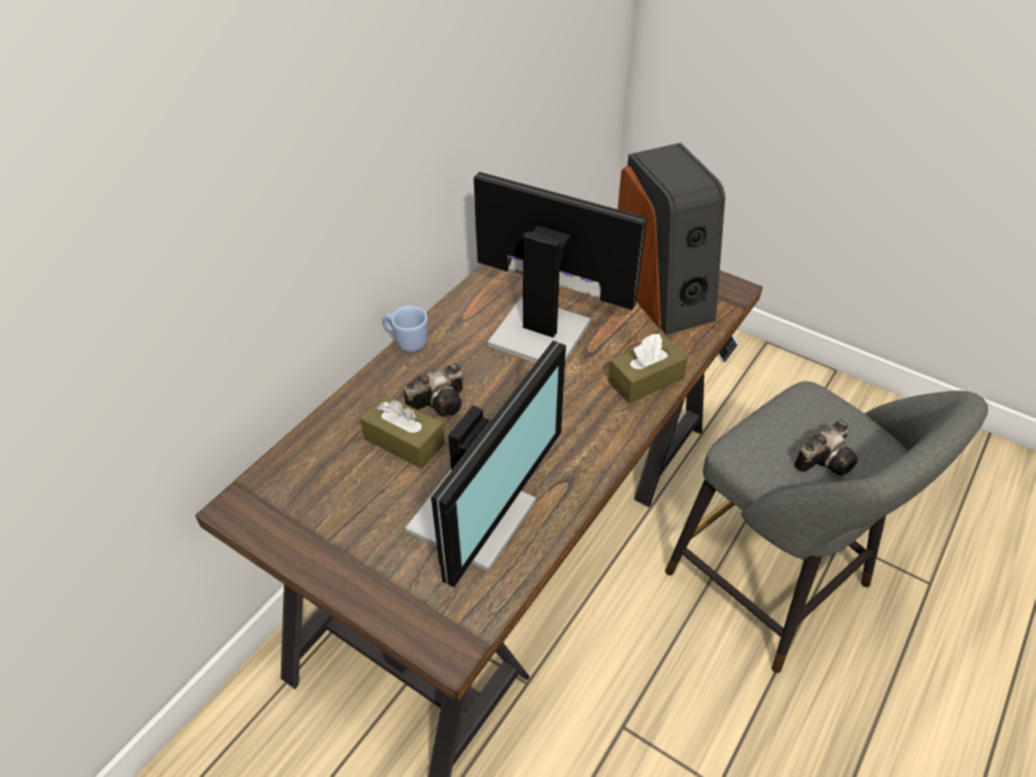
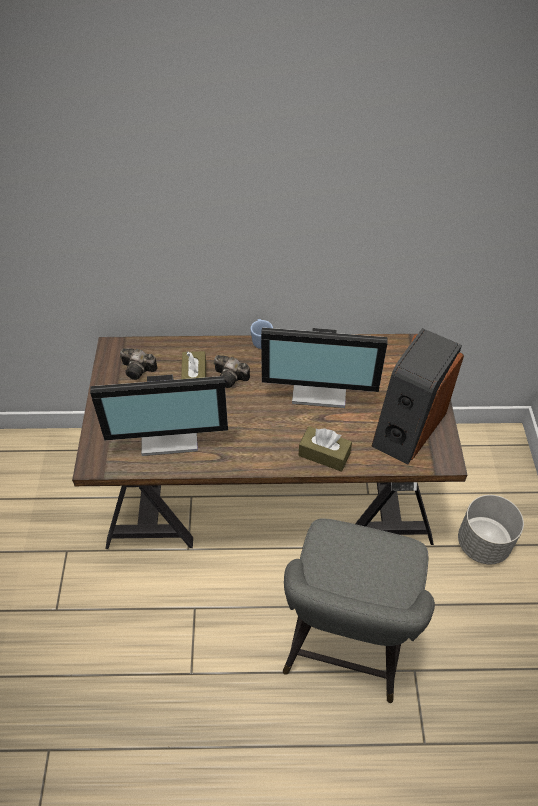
camera: 55 degrees right, 5 degrees up
monitor [474,172,647,363] -> monitor turned 105 degrees clockwise [261,328,388,408]
camera [794,420,858,476] -> camera moved to [120,348,157,380]
none -> grey planter [458,495,524,564]

